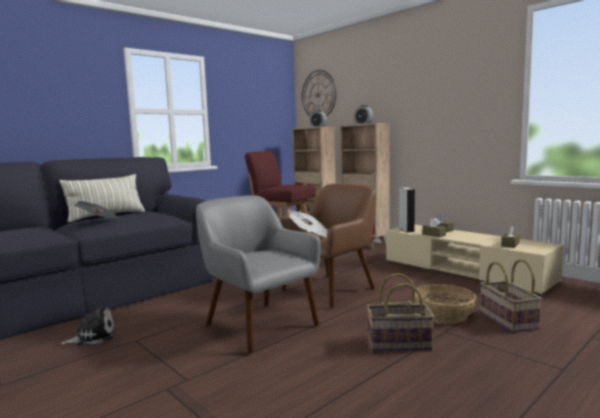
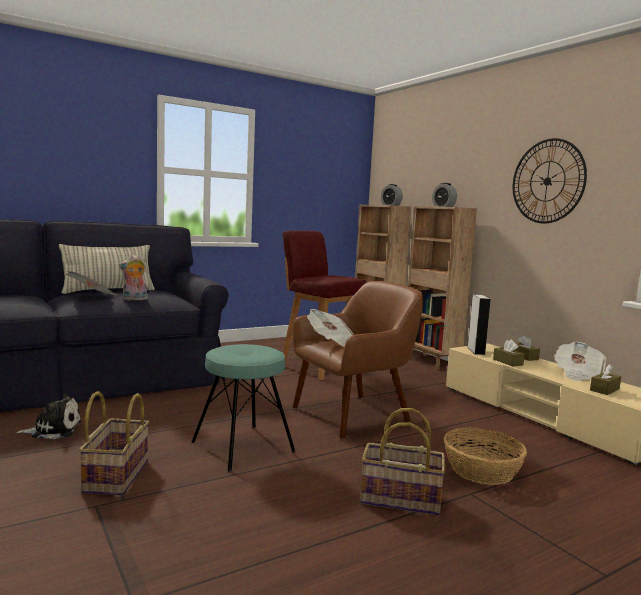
camera: 10 degrees right, 0 degrees up
grey armchair [196,195,321,354] -> turquoise stool [191,344,296,472]
wall clock [302,70,336,116] -> wall clock moved to [513,138,587,223]
basket [480,259,542,333] -> basket moved to [79,391,149,495]
none -> plush toy [119,255,148,300]
none -> newspaper [554,342,607,381]

